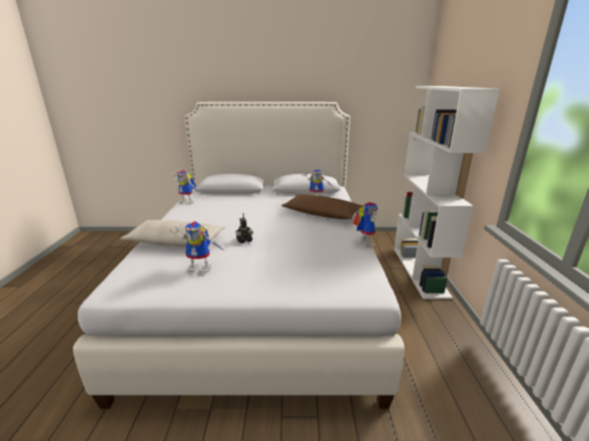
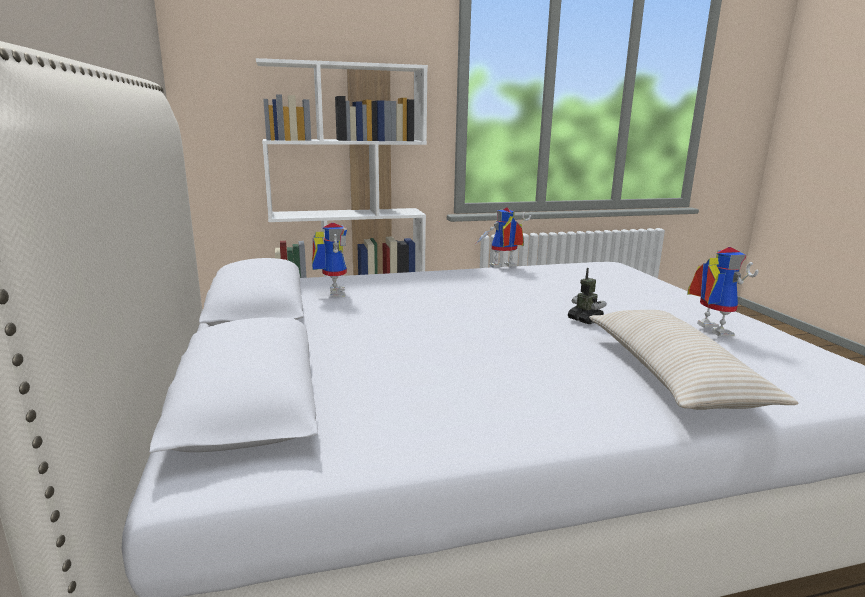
camera: 105 degrees left, 5 degrees down
toy robot [171,170,198,205] -> none
brown pillow [281,194,363,219] -> none

